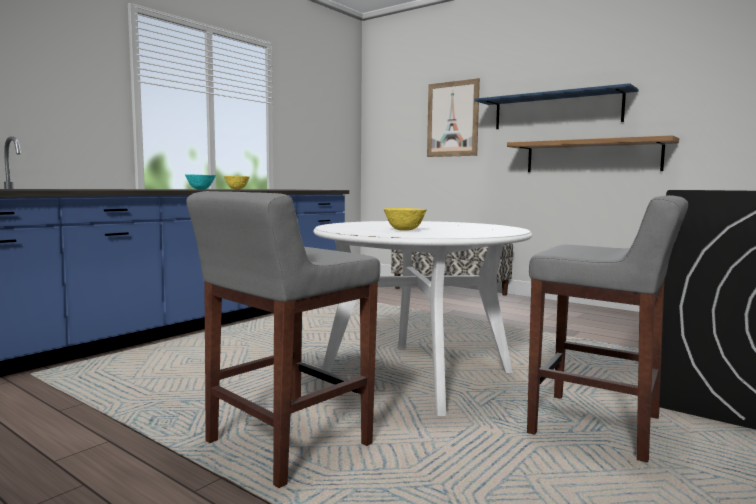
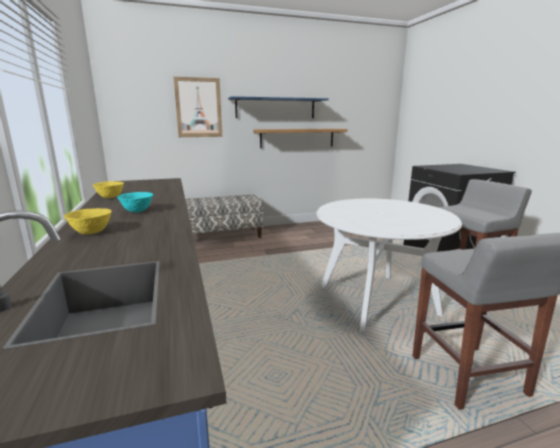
camera: 55 degrees left, 10 degrees up
yellow bowl [384,208,427,231] -> yellow bowl moved to [64,208,112,235]

